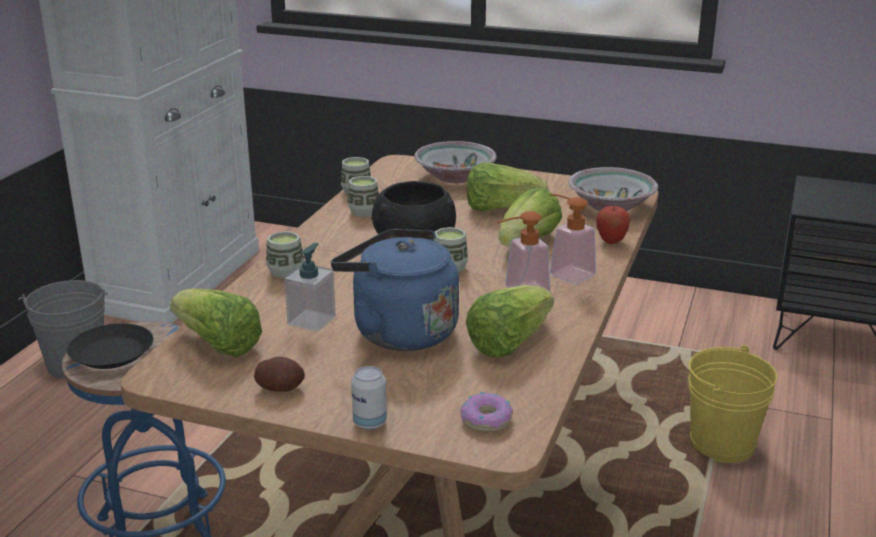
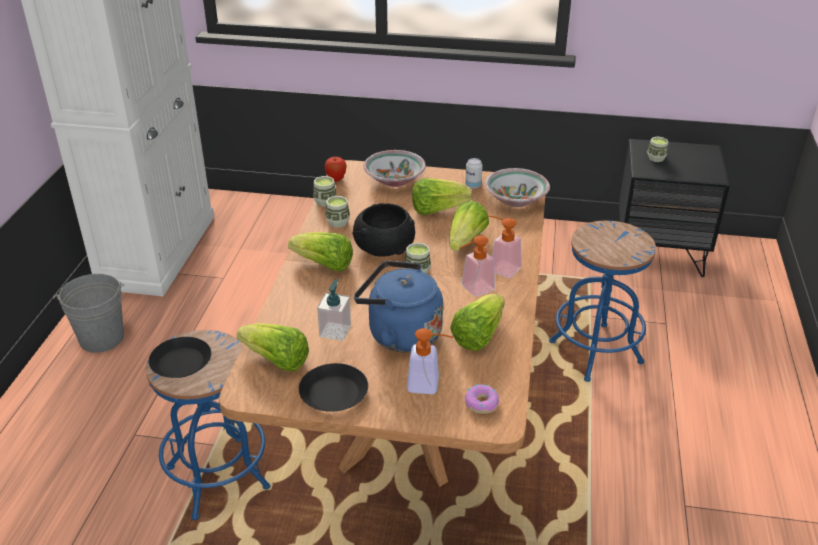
camera: 10 degrees left, 10 degrees up
potato [254,356,305,392] -> black plate [299,363,368,412]
cup [266,231,304,278] -> cup moved to [647,137,669,162]
can [351,366,387,430] -> can moved to [465,158,483,189]
apple [596,206,631,244] -> apple moved to [324,157,347,182]
yellow bucket [688,345,777,463] -> blue stool [549,221,656,382]
none -> lettuce [288,232,353,271]
none -> soap dispenser [407,328,453,394]

